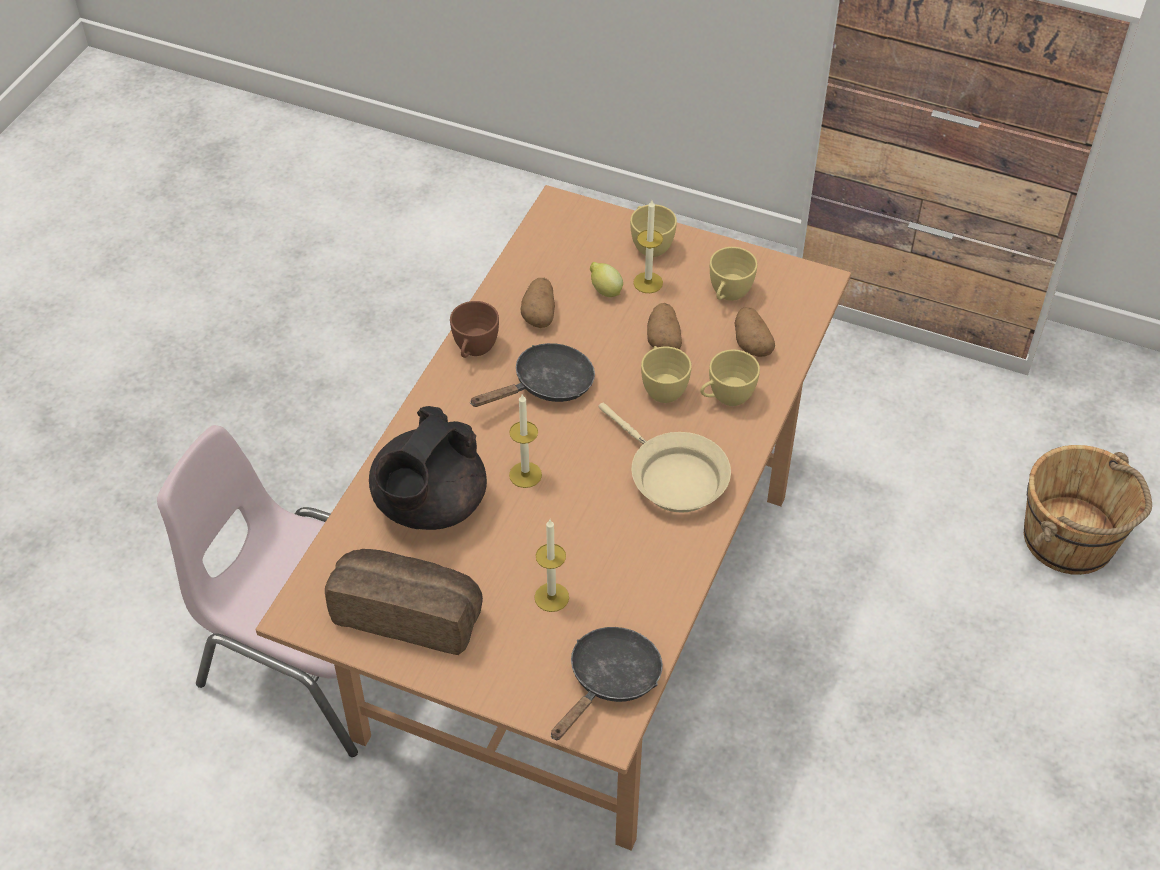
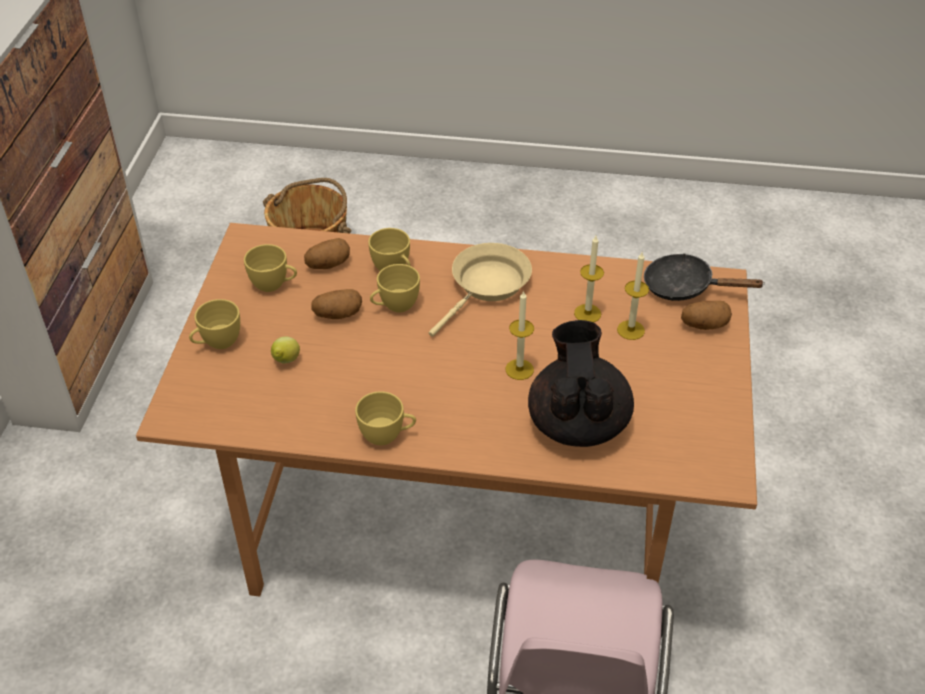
camera: 105 degrees left, 5 degrees down
bread [325,549,483,655] -> none
black teapot [369,406,487,530] -> black teapot turned 105 degrees counterclockwise [528,320,634,447]
brown cup [450,301,499,358] -> yellow cup [355,391,416,445]
black frying pan [470,343,595,407] -> none
potato [520,278,555,328] -> potato moved to [681,301,732,330]
candle [633,200,663,293] -> candle moved to [574,236,604,323]

